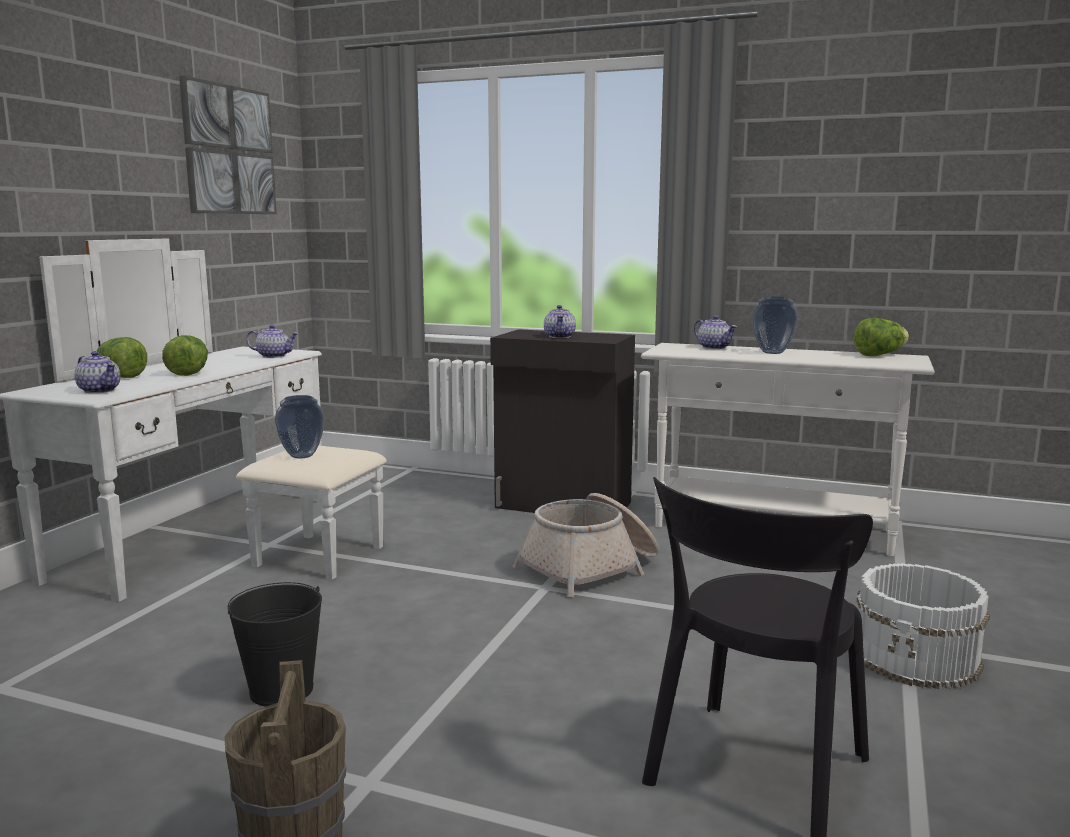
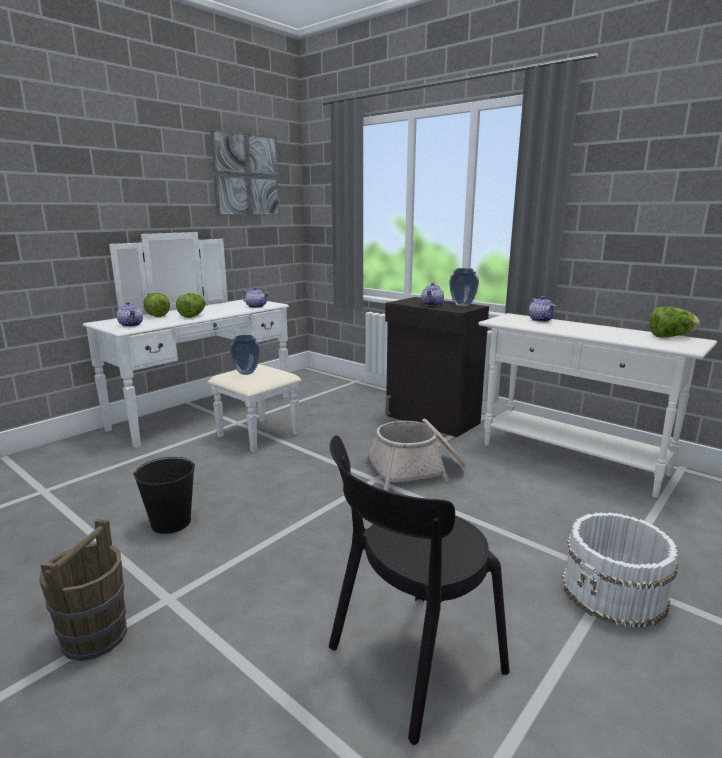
camera: 20 degrees right, 5 degrees up
vase [752,296,798,354] -> vase moved to [449,268,479,307]

